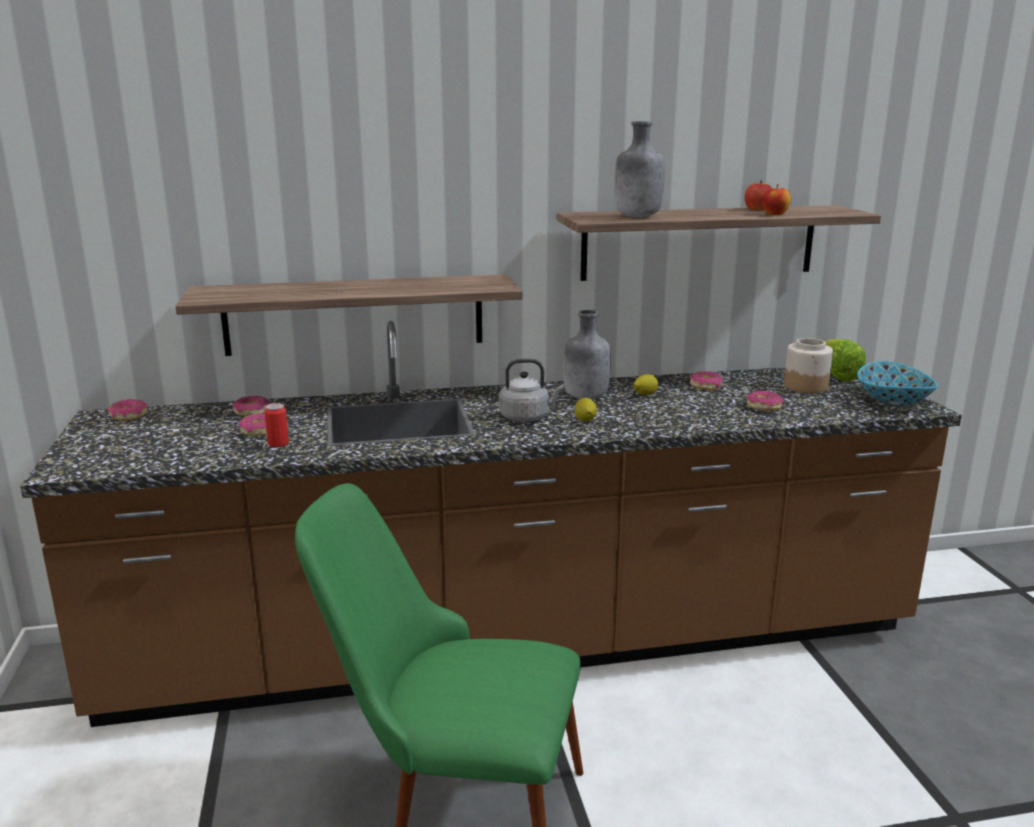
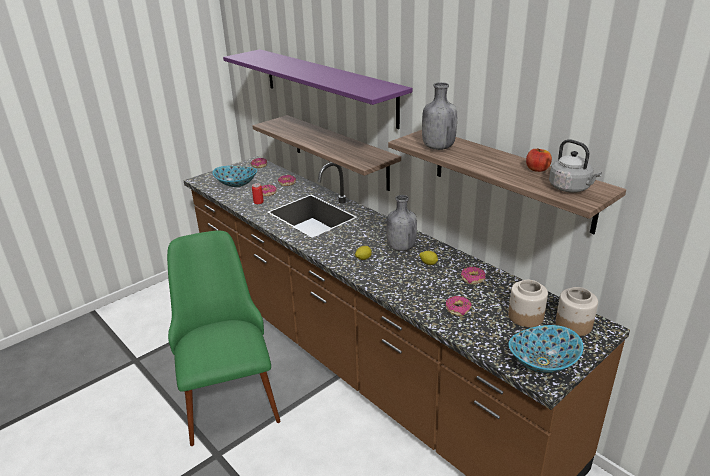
camera: 60 degrees right, 10 degrees up
grey kettle [499,359,564,422] -> grey kettle moved to [549,139,602,193]
apple [762,184,791,215] -> none
lettuce [825,339,866,381] -> jar [556,287,598,336]
none -> bowl [213,166,257,187]
none -> purple shelf [223,49,412,129]

